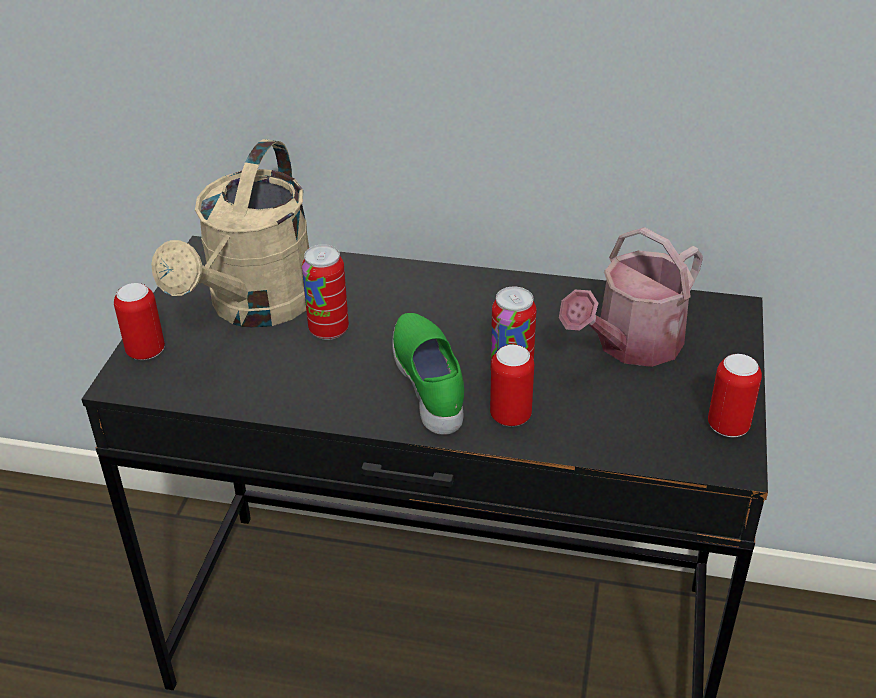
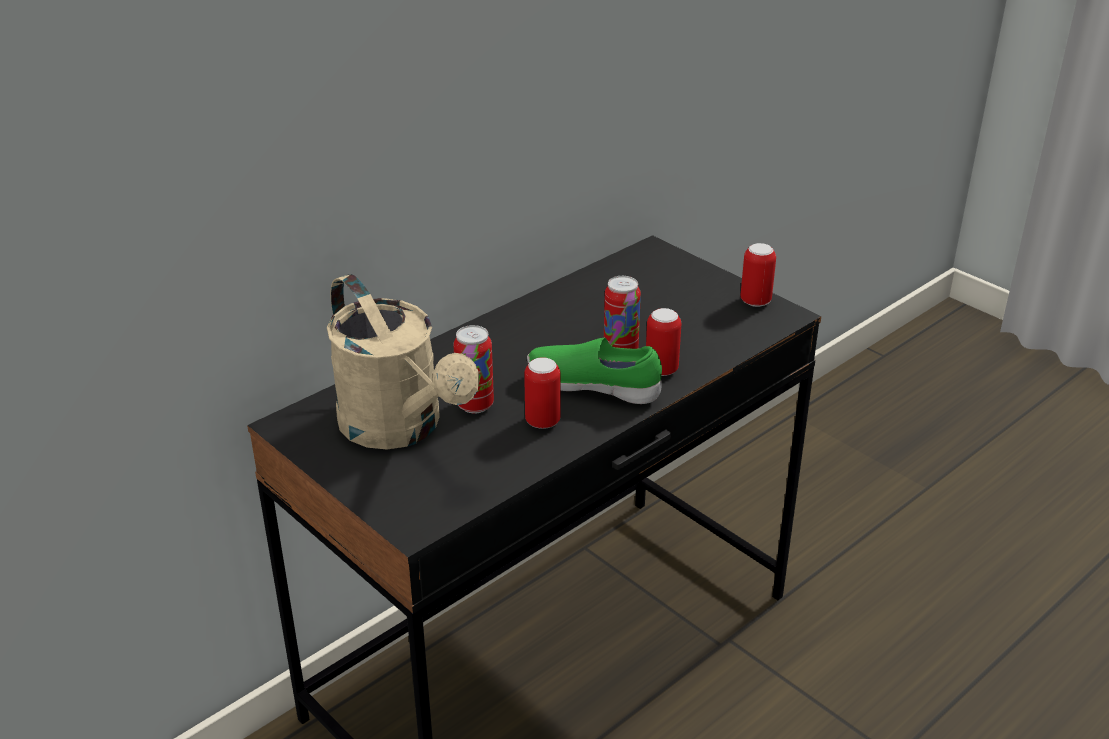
camera: 55 degrees left, 5 degrees down
can [114,283,165,360] -> can moved to [524,357,561,429]
watering can [559,227,703,367] -> none

